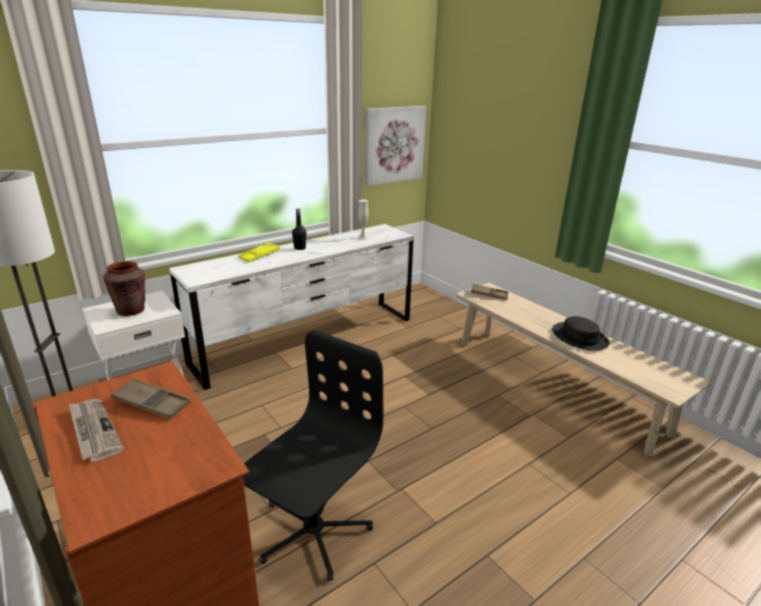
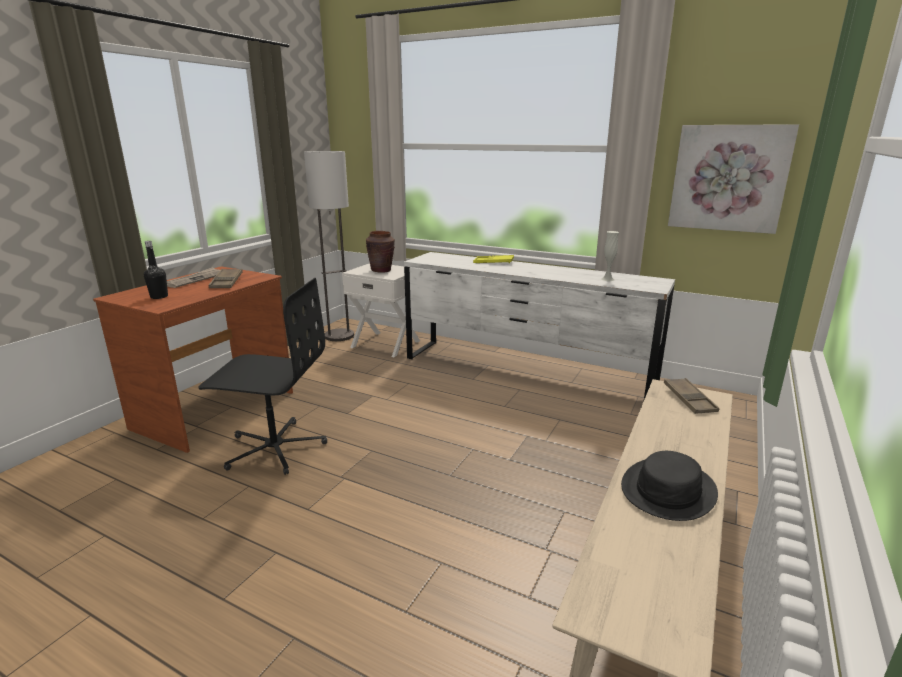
camera: 65 degrees right, 5 degrees down
black bottle [292,208,306,250] -> black bottle moved to [144,241,168,299]

